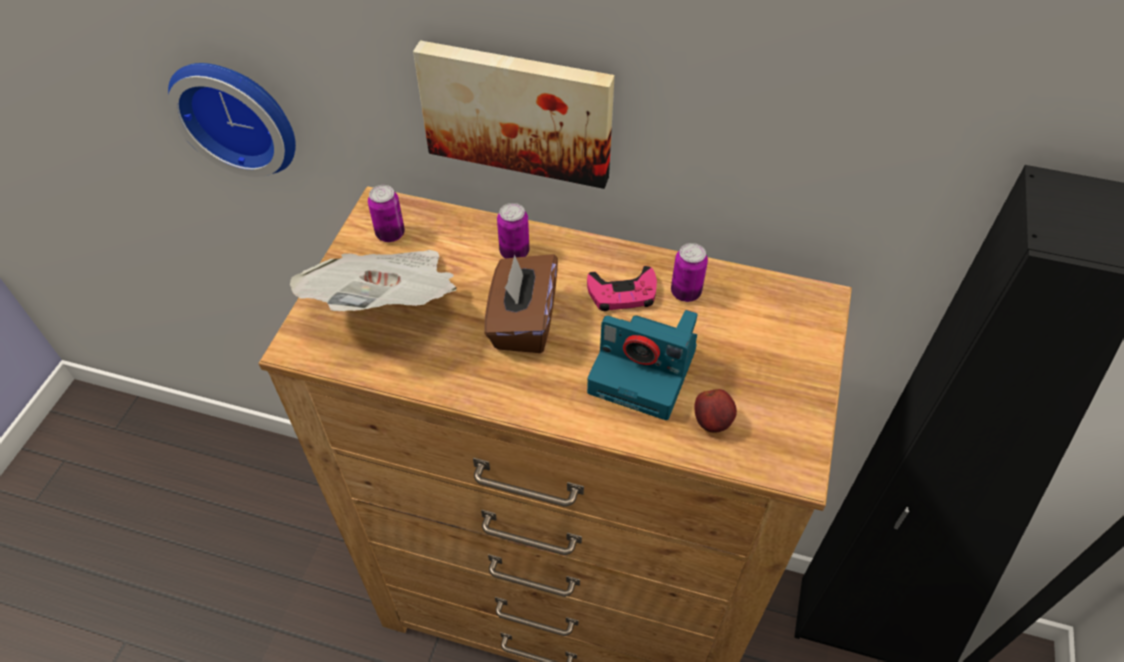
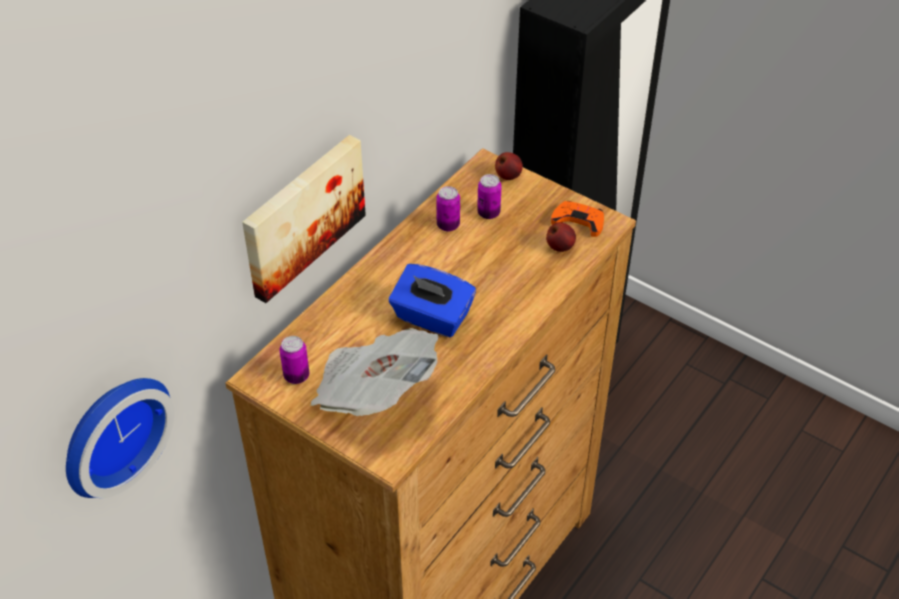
camera: 70 degrees left, 5 degrees down
brown tissue box [484,254,558,353] -> blue tissue box [389,264,476,337]
can [497,203,529,258] -> can moved to [477,174,502,219]
pink game controller [587,266,657,311] -> none
camera [587,310,698,420] -> none
none -> apple [495,152,523,180]
none -> orange game controller [551,201,604,237]

